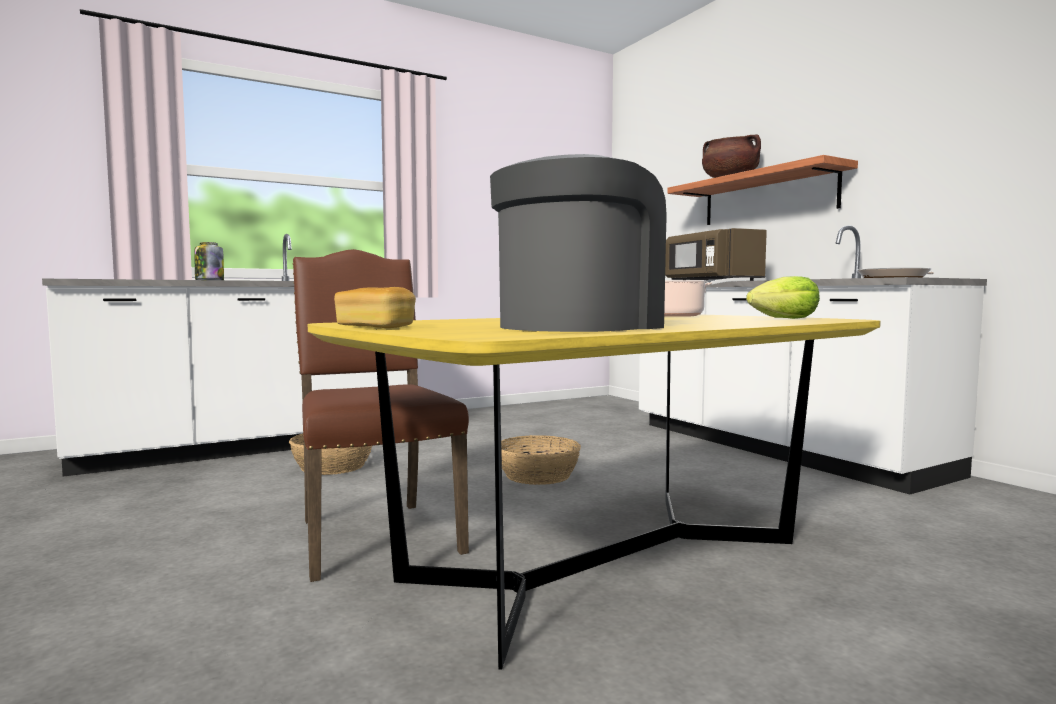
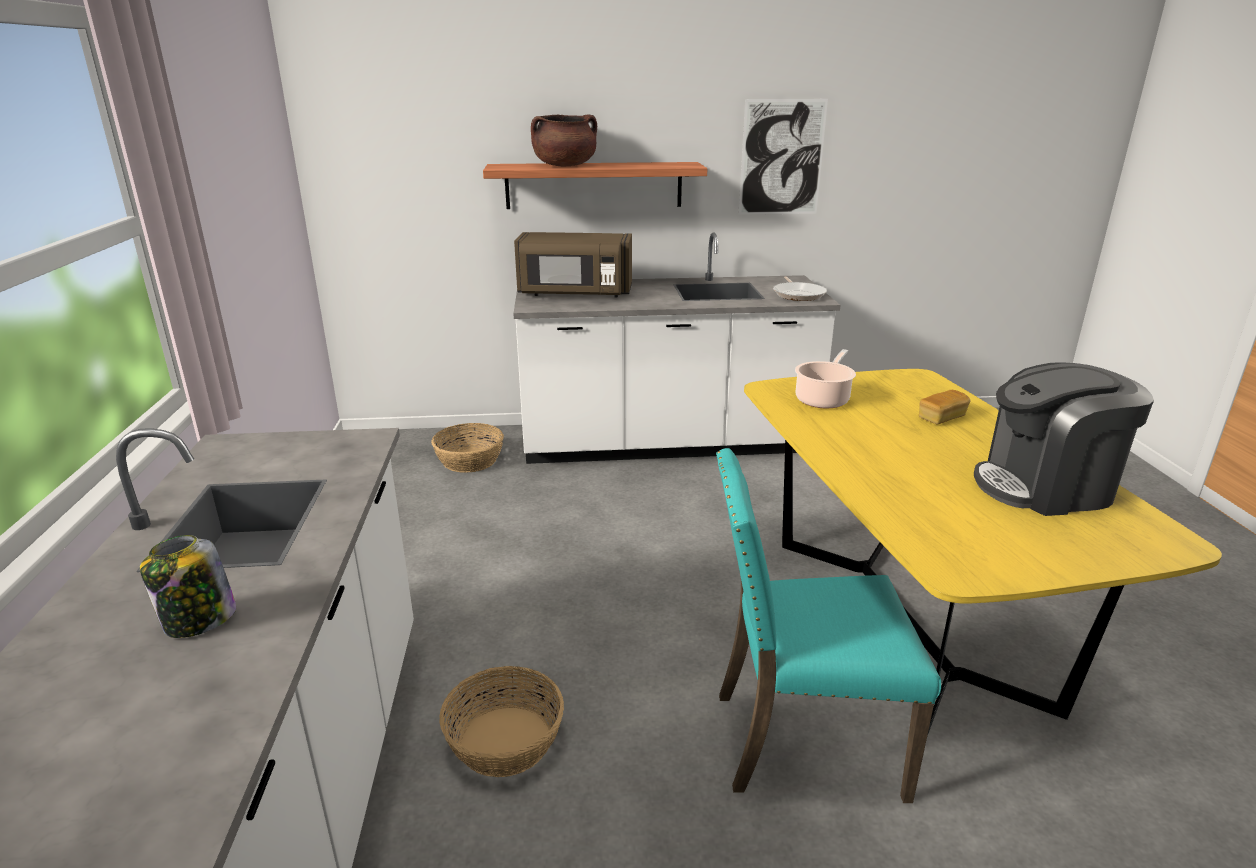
camera: 65 degrees left, 20 degrees up
brown chair [293,249,469,582] -> turquoise chair [716,448,941,803]
bread [334,287,416,328] -> bread moved to [919,390,970,424]
coffee machine [490,154,667,332] -> coffee machine turned 75 degrees counterclockwise [974,362,1154,516]
basket [501,435,581,485] -> basket moved to [431,423,504,473]
lettuce [746,276,820,319] -> none
none -> picture [738,99,828,215]

